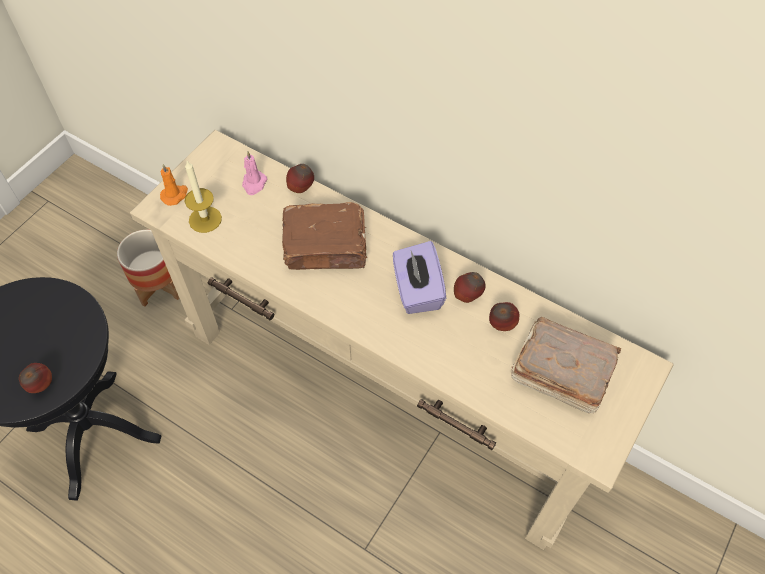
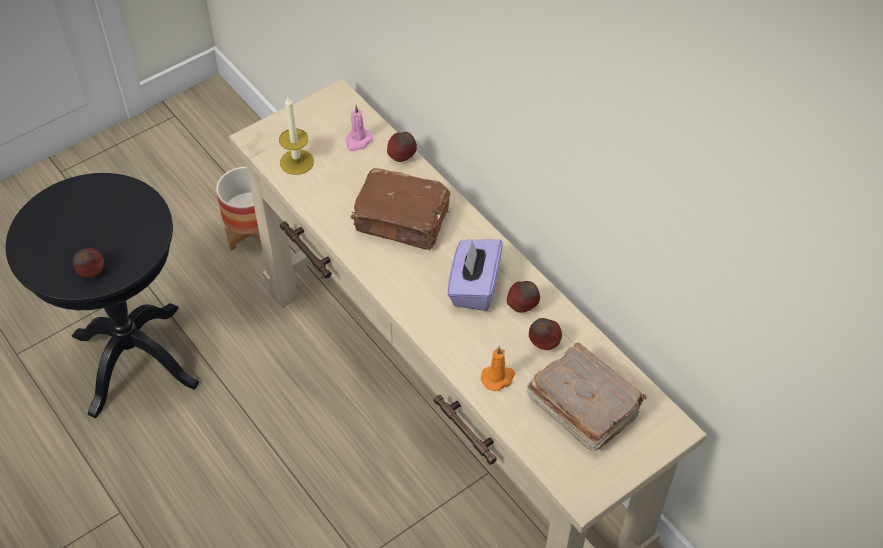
camera: 20 degrees right, 5 degrees down
orange candle [160,164,188,206] -> orange candle moved to [481,346,515,391]

